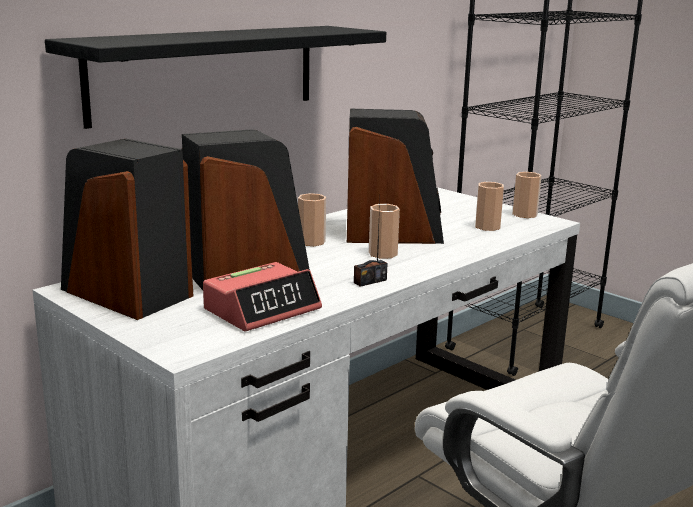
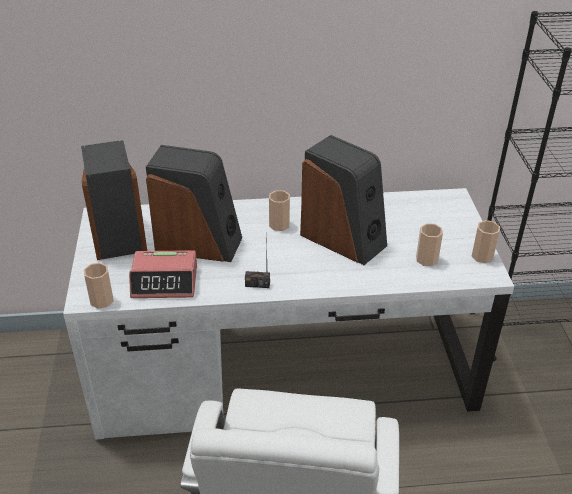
camera: 40 degrees right, 20 degrees up
black shelf [45,26,386,129] -> none
cup [369,204,400,259] -> cup moved to [84,263,114,309]

